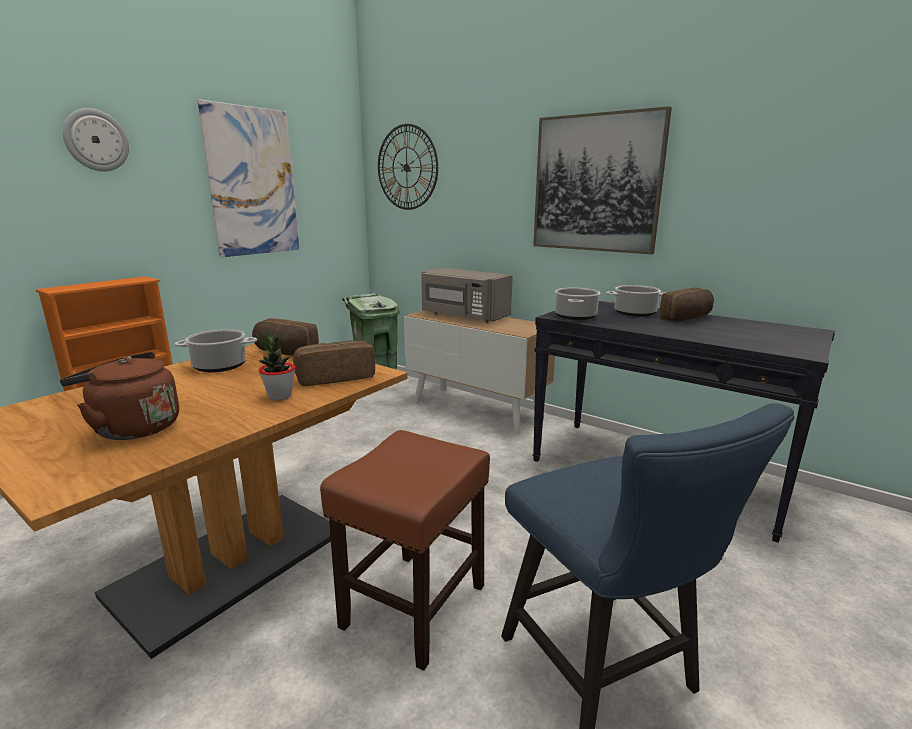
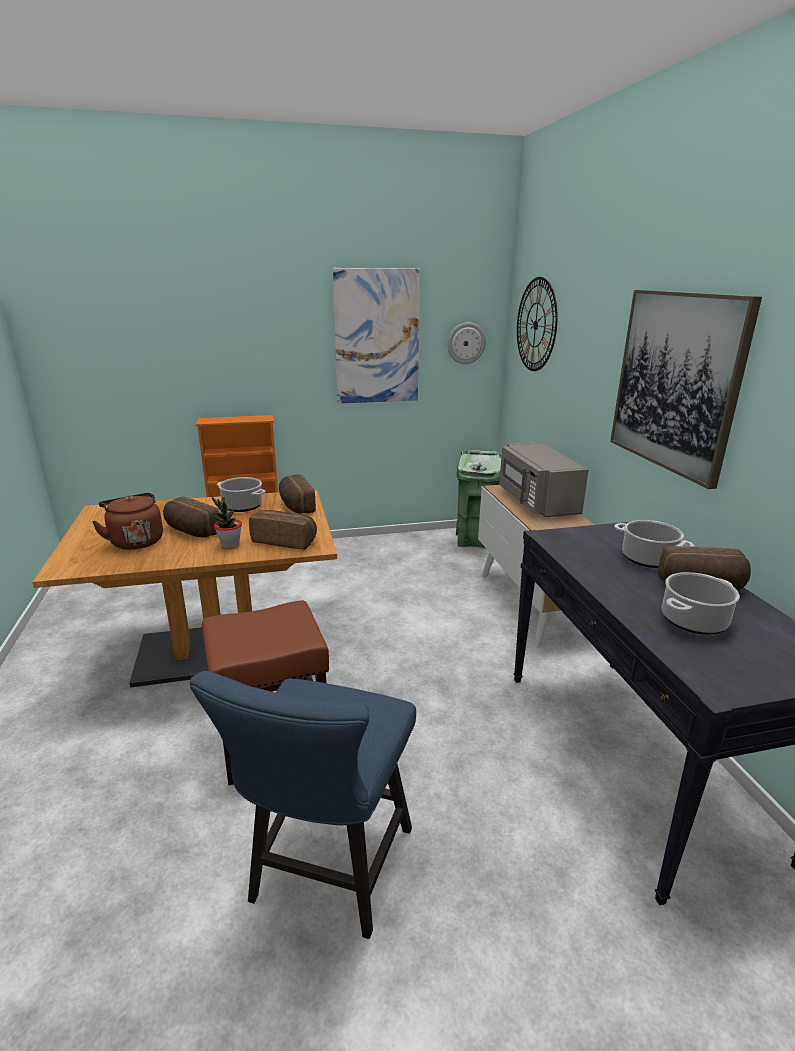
camera: 40 degrees right, 5 degrees up
wall clock [62,108,129,171] -> wall clock moved to [447,322,486,364]
cooking pot [555,288,600,320] -> cooking pot moved to [662,572,740,635]
none -> bread [163,497,219,537]

